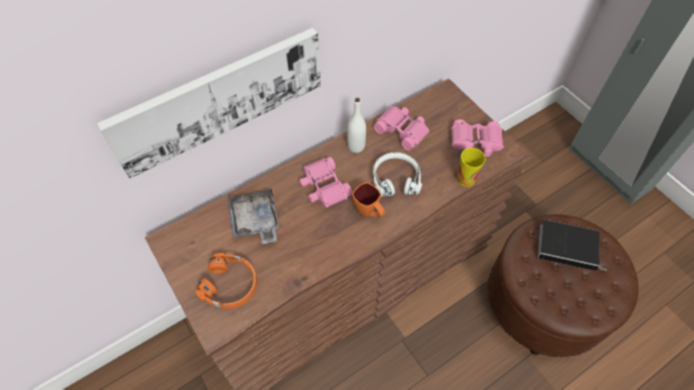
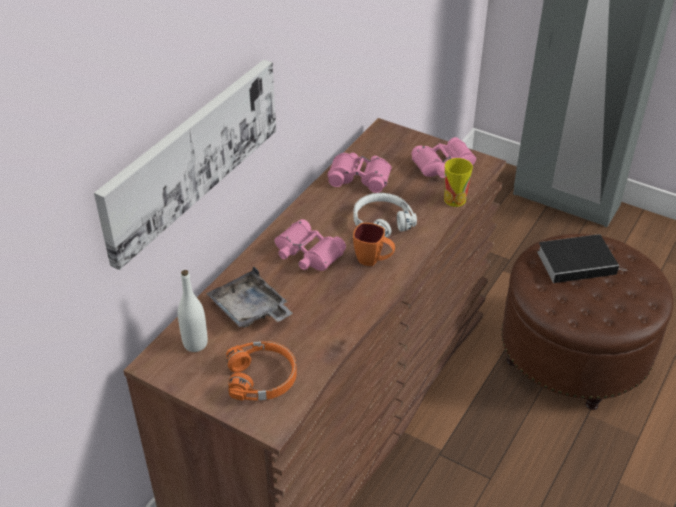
camera: 25 degrees left, 15 degrees down
white bottle [347,98,366,153] -> white bottle moved to [178,270,208,352]

